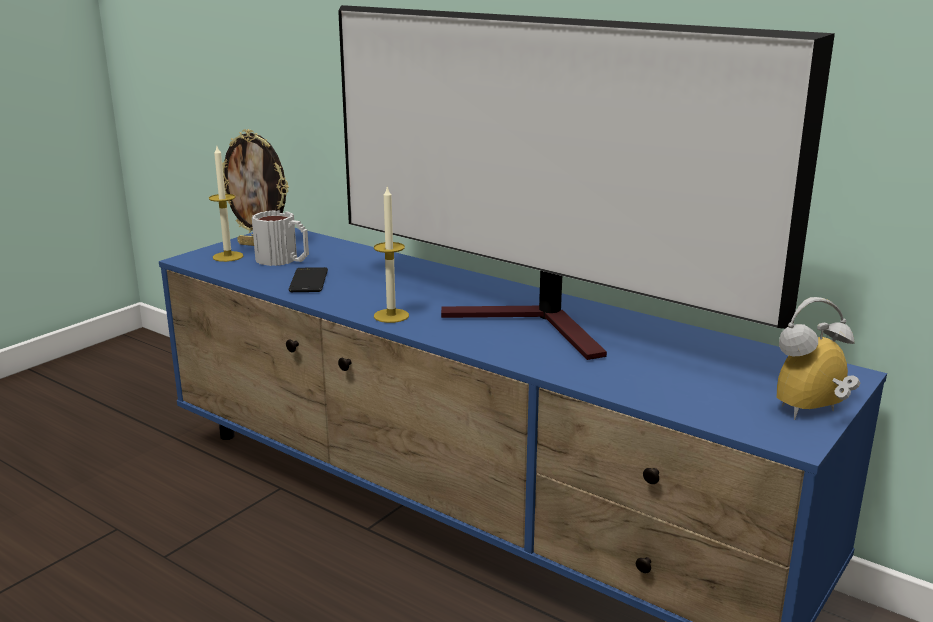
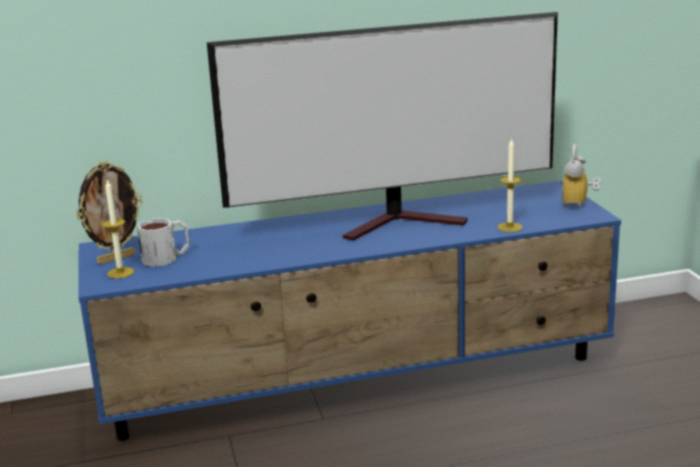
camera: 50 degrees left, 0 degrees up
phone [289,267,328,292] -> none
candle [374,186,409,323] -> candle moved to [497,138,522,232]

